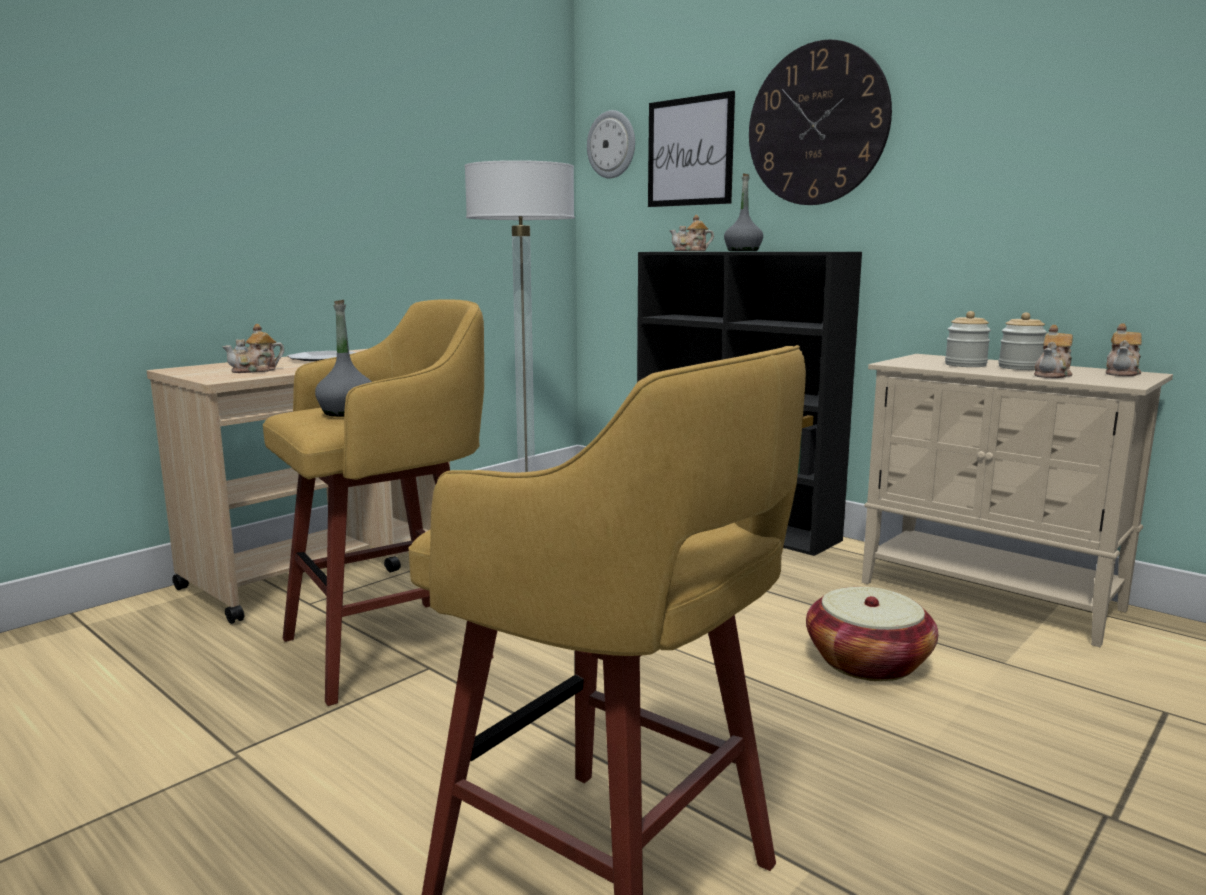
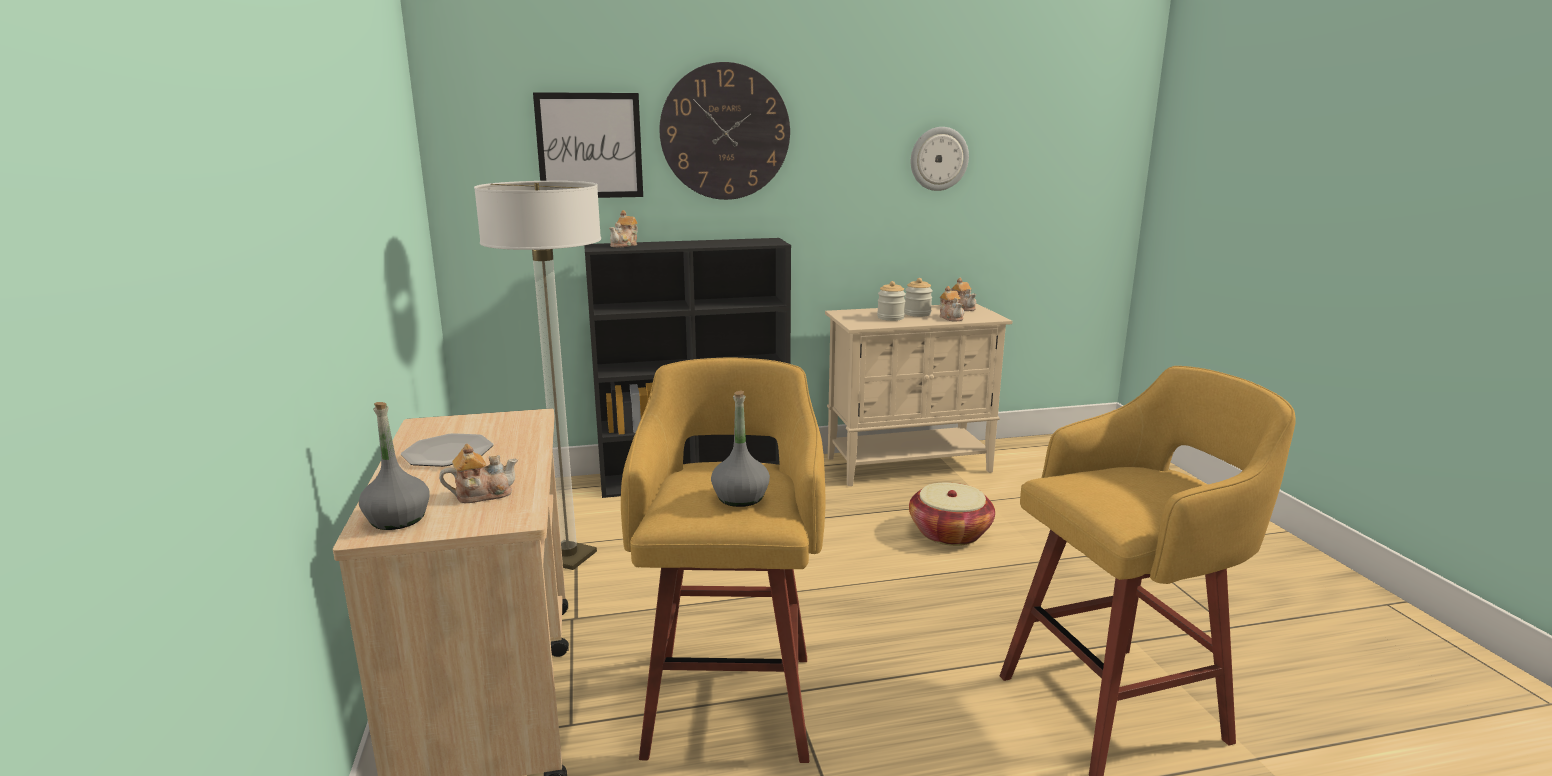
camera: 55 degrees left, 5 degrees up
teapot [222,324,284,373] -> teapot turned 105 degrees counterclockwise [439,444,518,503]
wall clock [587,110,635,178] -> wall clock moved to [911,127,969,191]
grey bottle [724,173,763,251] -> grey bottle moved to [359,402,430,530]

